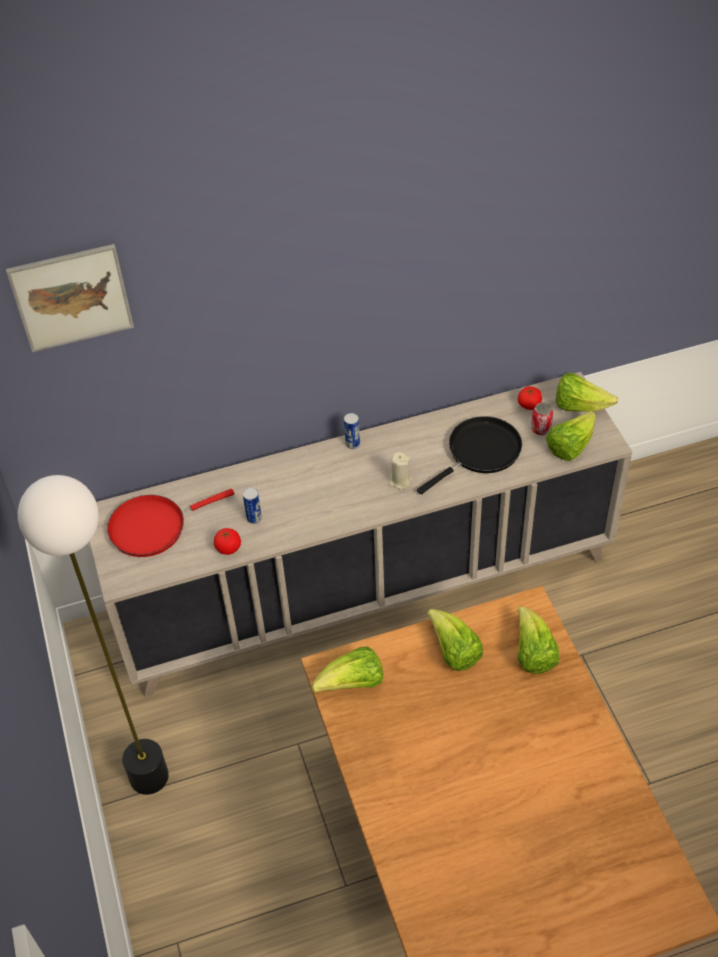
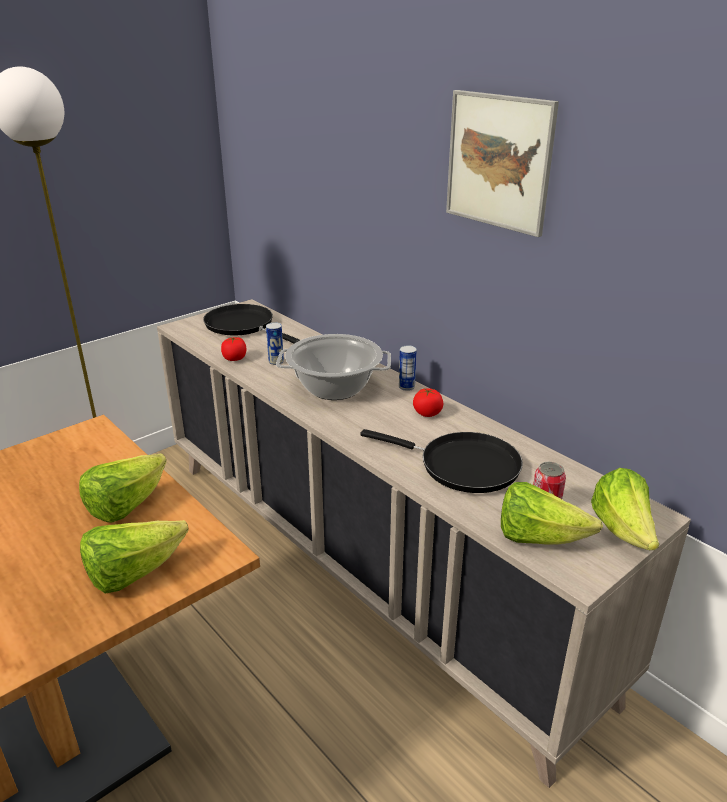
camera: 65 degrees right, 20 degrees down
picture [6,244,134,352] -> picture moved to [446,90,559,237]
red frying pan [107,489,234,557] -> black frying pan [203,304,300,343]
lettuce [312,647,383,693] -> none
beige candle [388,452,412,490] -> none
tomato [518,386,542,410] -> tomato moved to [413,388,443,417]
none -> cooking pot [276,334,391,400]

